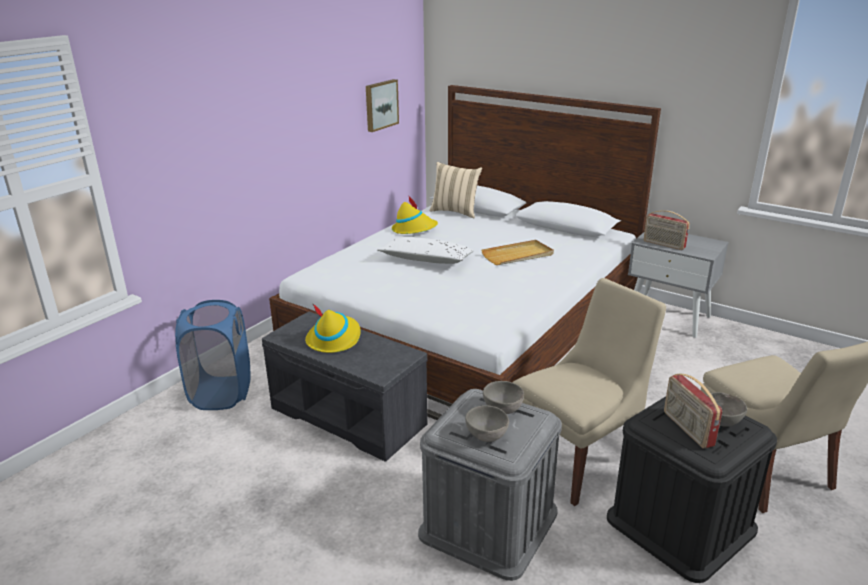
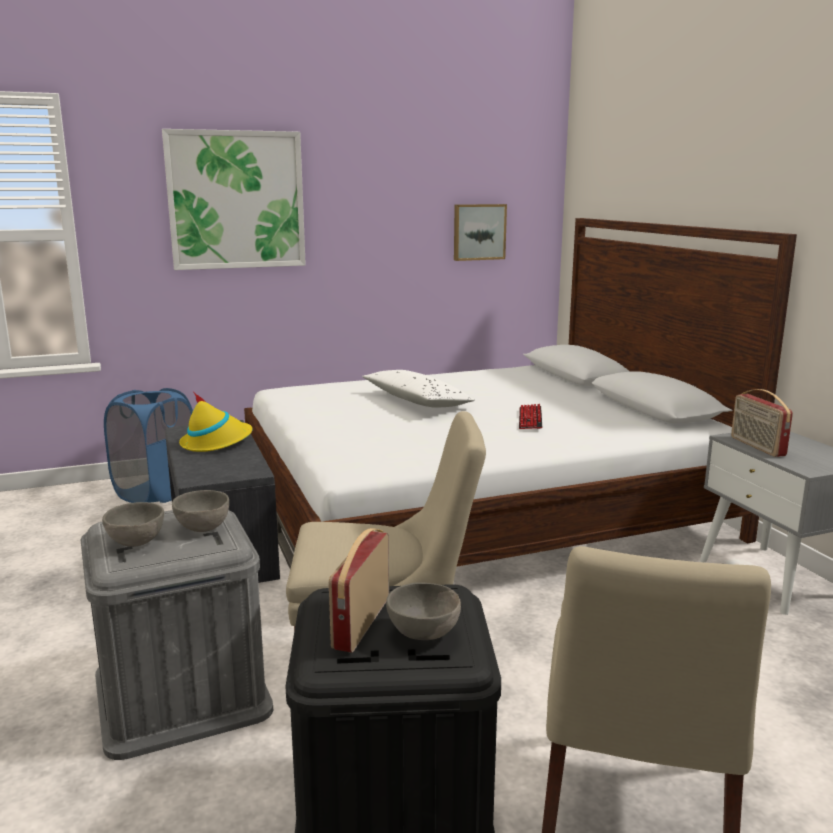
camera: 35 degrees right, 10 degrees down
yellow hat [392,195,438,234] -> none
beige pillow [429,162,482,218] -> none
beige tray [481,240,554,265] -> keyboard [519,404,542,429]
none -> picture [162,129,306,270]

